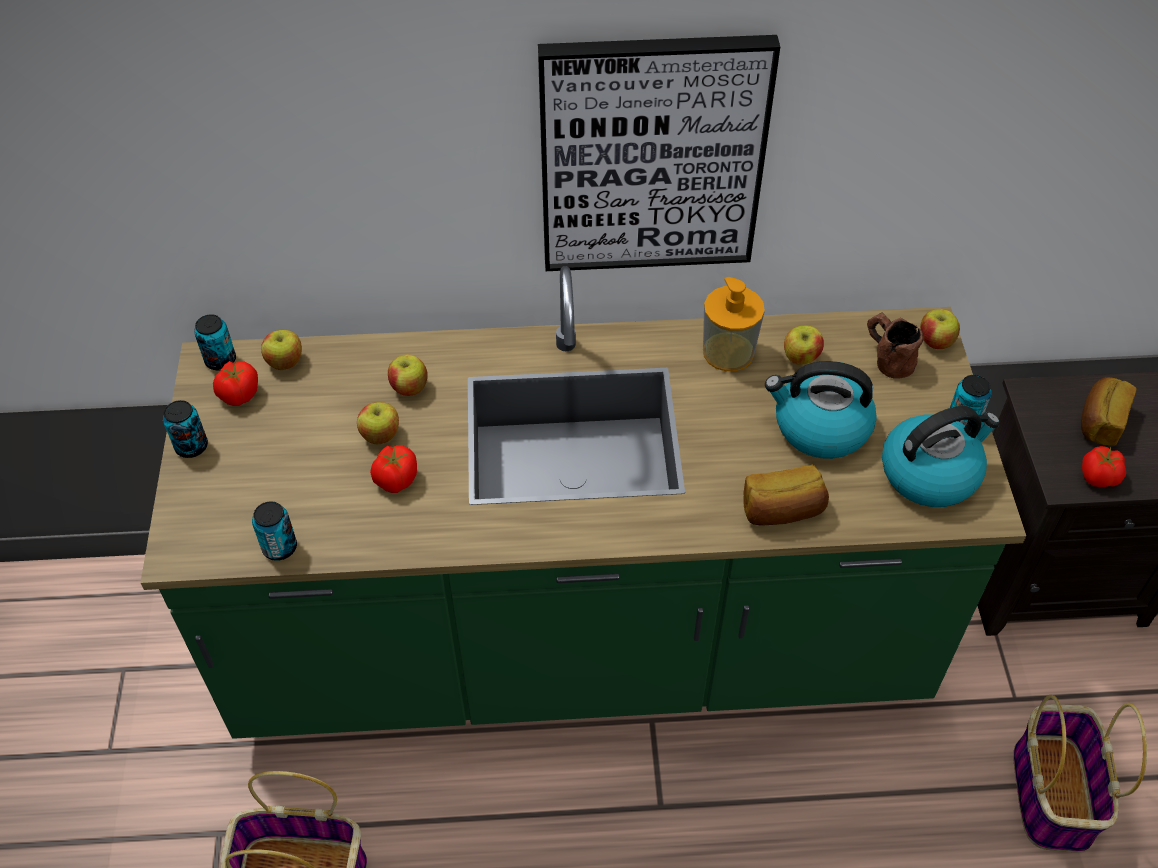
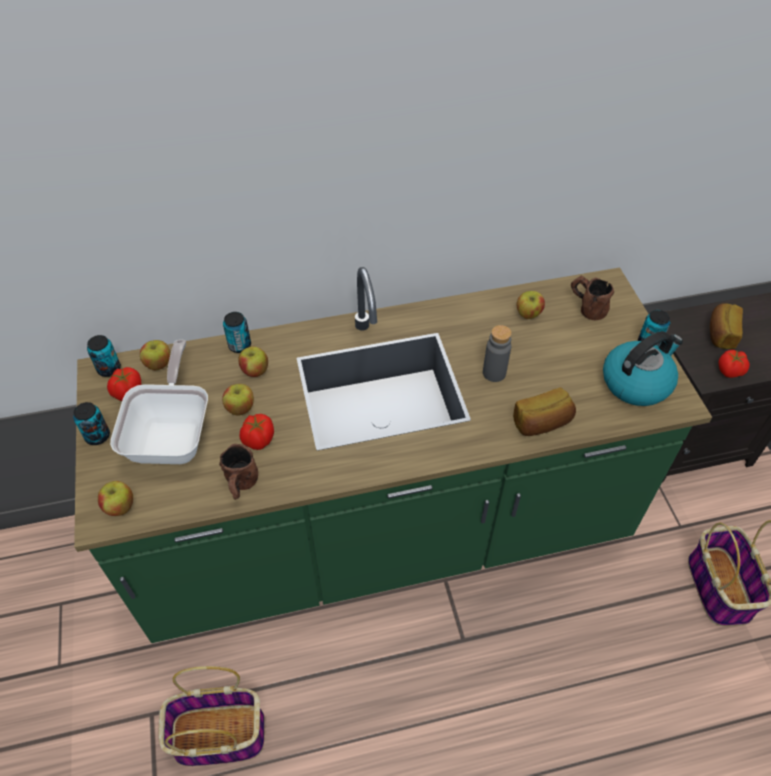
camera: 10 degrees left, 0 degrees up
can [252,501,297,561] -> can moved to [223,312,251,353]
picture [538,35,780,271] -> none
soap dispenser [703,277,765,371] -> none
kettle [765,361,877,459] -> none
apple [920,309,960,349] -> apple moved to [98,481,133,516]
none -> frying pan [110,340,208,464]
none -> brown mug [219,444,258,500]
none -> grey bottle [483,325,512,382]

